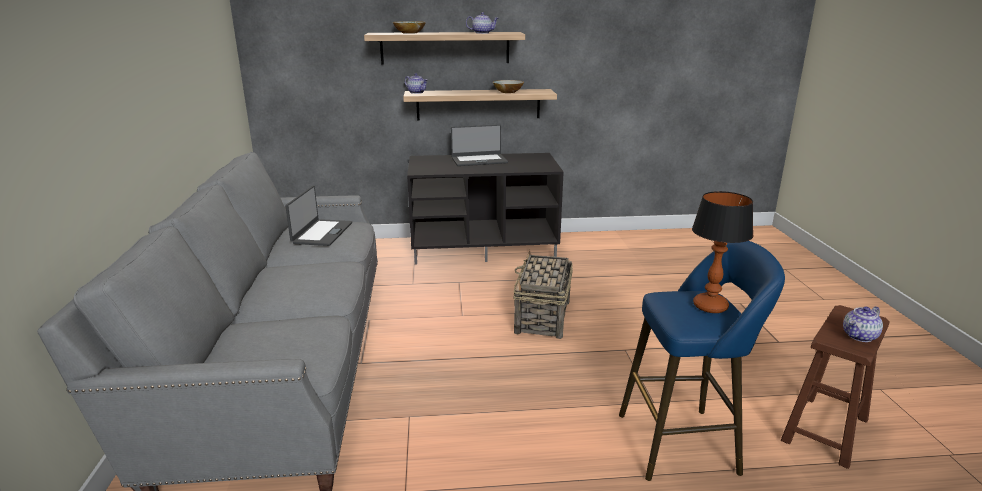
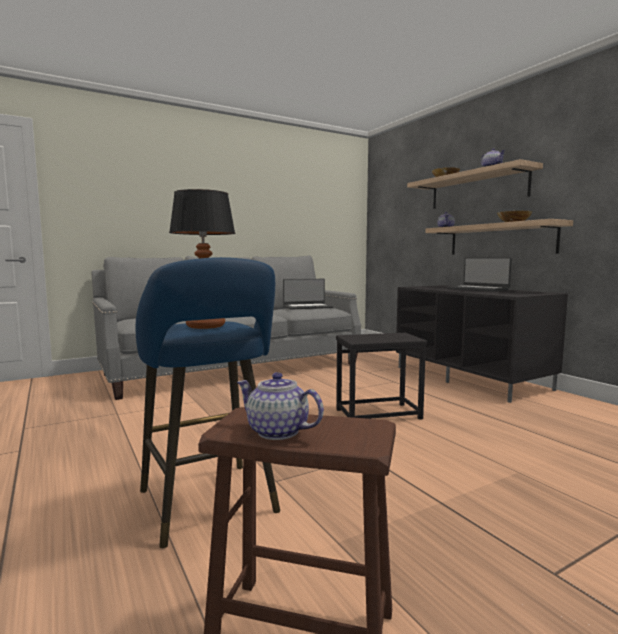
camera: 65 degrees right, 15 degrees down
basket [513,250,573,339] -> black side table [336,333,427,420]

